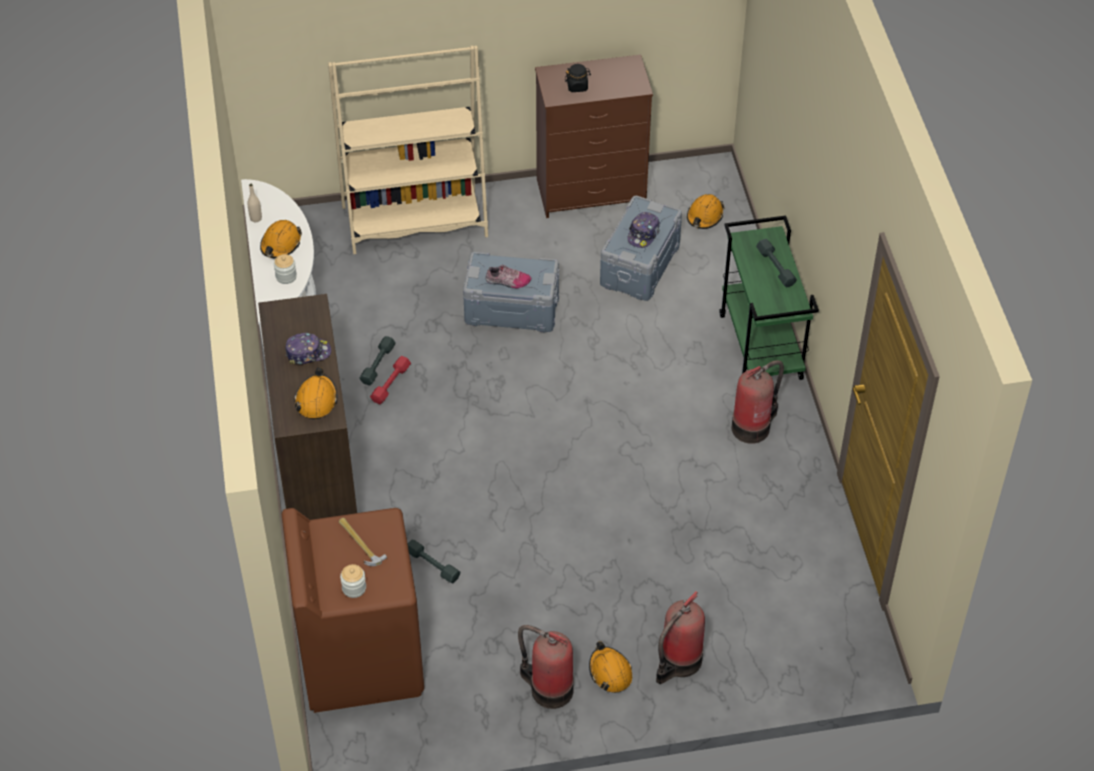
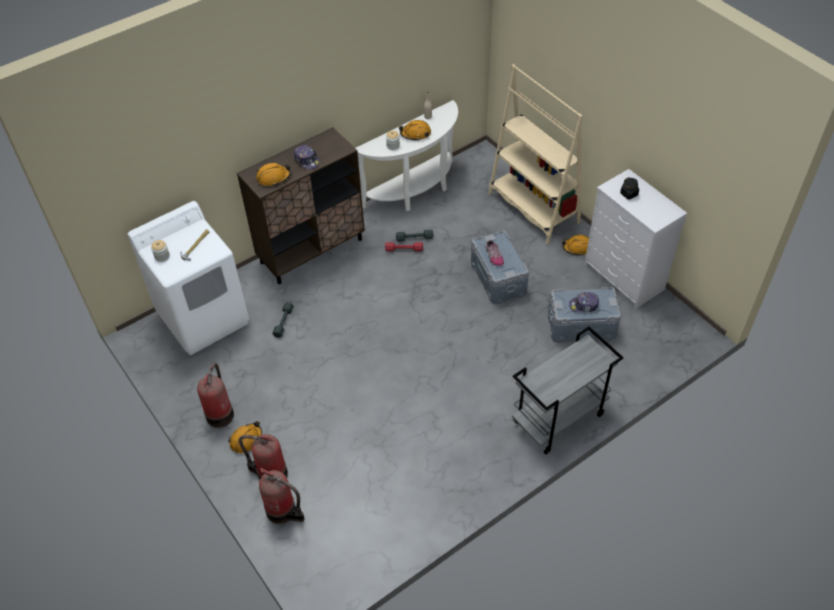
camera: 65 degrees right, 0 degrees up
brown washing machine [282,508,424,713] -> white washing machine [127,201,249,355]
brown dresser [535,55,653,218] -> white dresser [584,169,687,309]
orange hard hat [687,194,725,229] -> orange hard hat moved to [562,235,589,256]
green cart [720,216,819,380] -> grey cart [512,327,624,454]
fire extinguisher [732,360,784,444] -> fire extinguisher moved to [259,468,304,524]
grey dumbbell [756,238,797,288] -> none

